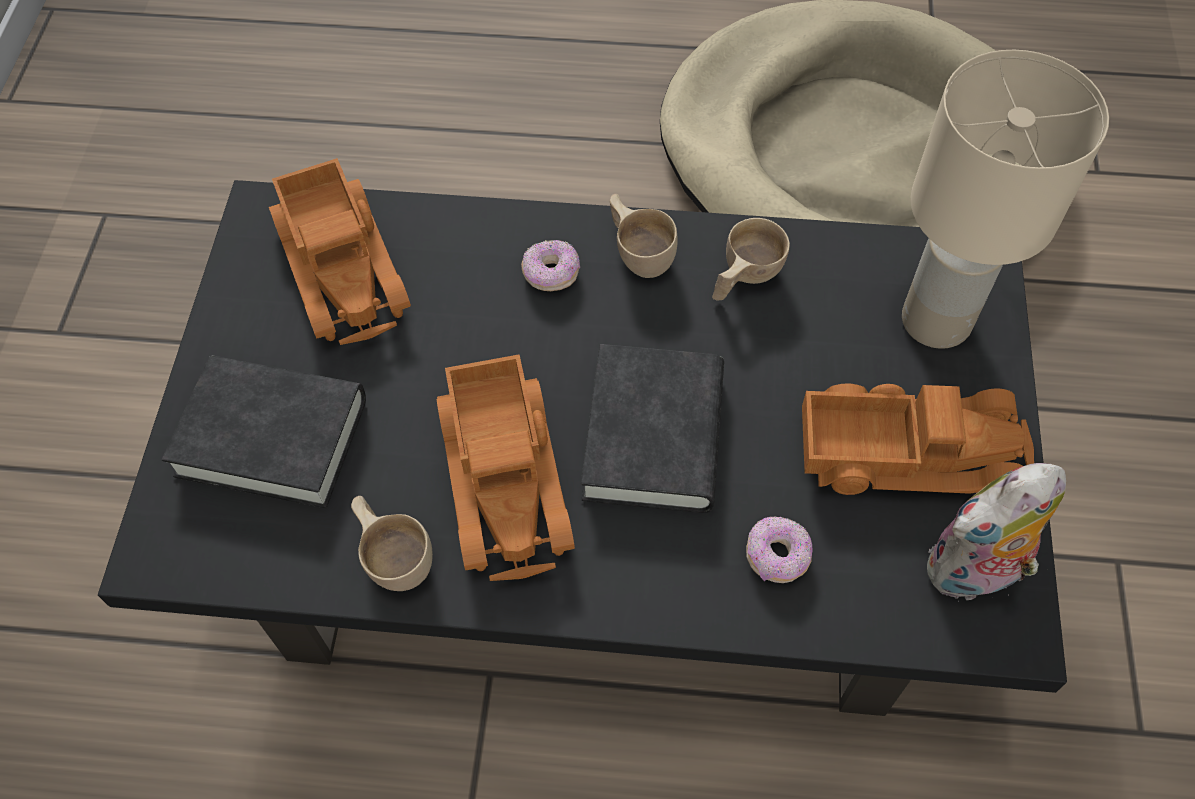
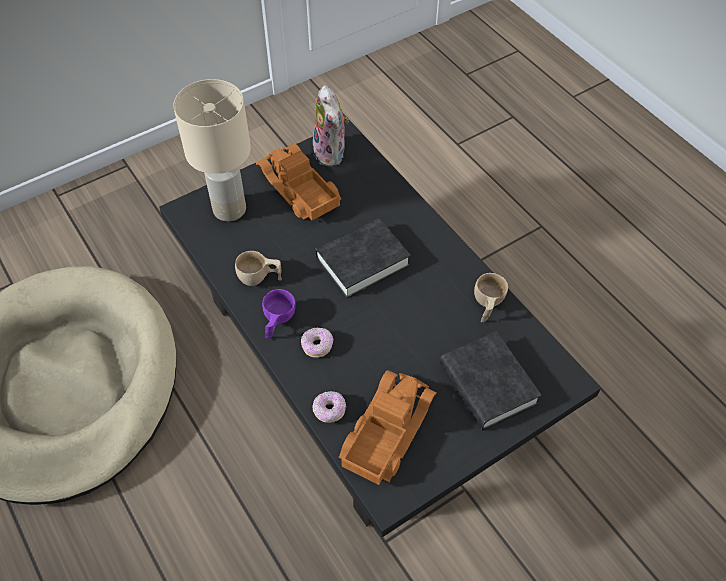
camera: 130 degrees left, 5 degrees down
toy truck [437,354,575,581] -> none
beige cup [610,194,678,278] -> purple cup [262,289,295,339]
donut [746,516,812,583] -> donut moved to [312,391,346,423]
plush toy [927,463,1066,602] -> plush toy turned 45 degrees clockwise [313,85,349,167]

